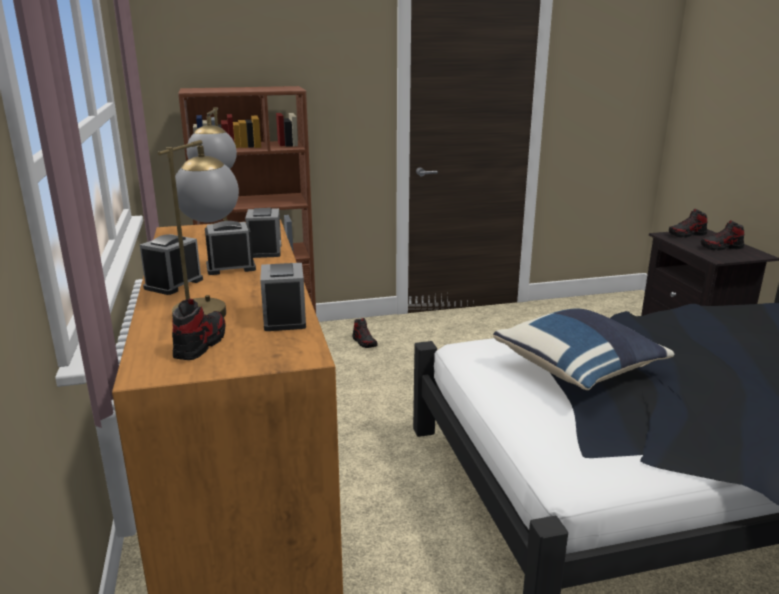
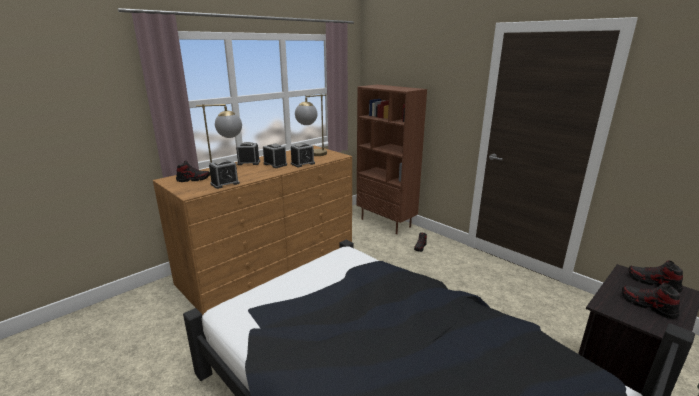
camera: 60 degrees right, 0 degrees up
blue pillow [493,309,675,390] -> none

